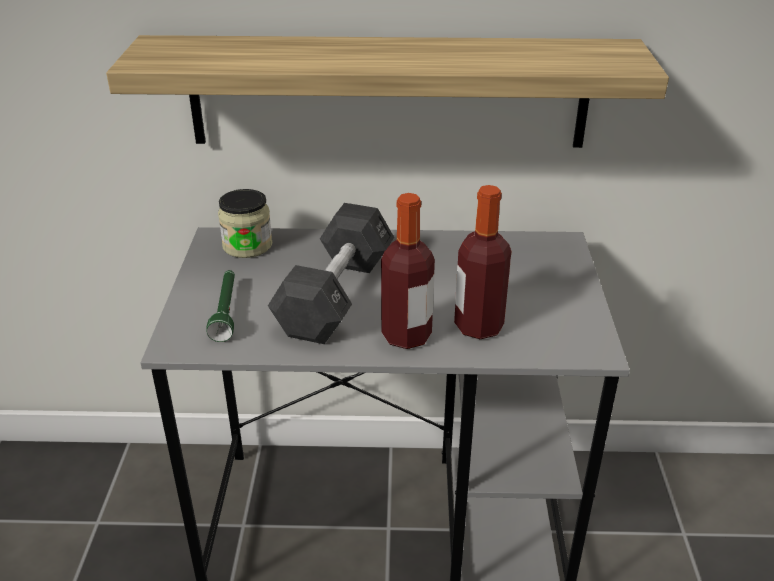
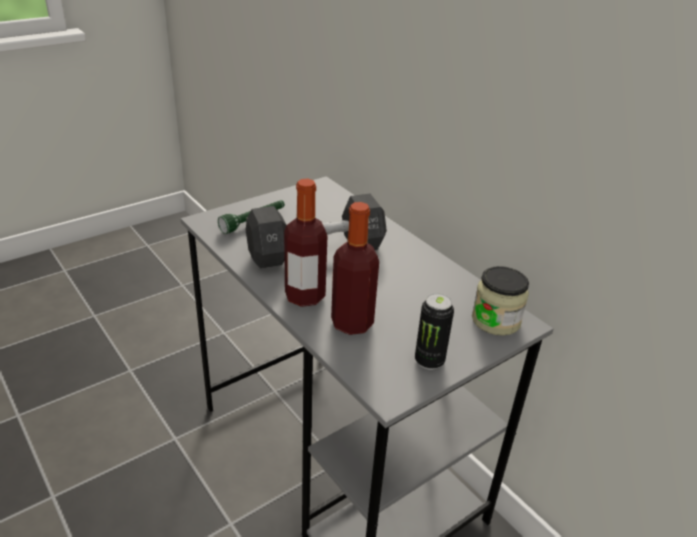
camera: 50 degrees right, 0 degrees up
shelf [106,35,669,148] -> none
jar [218,189,272,258] -> jar moved to [472,266,529,336]
none -> can [415,293,454,370]

